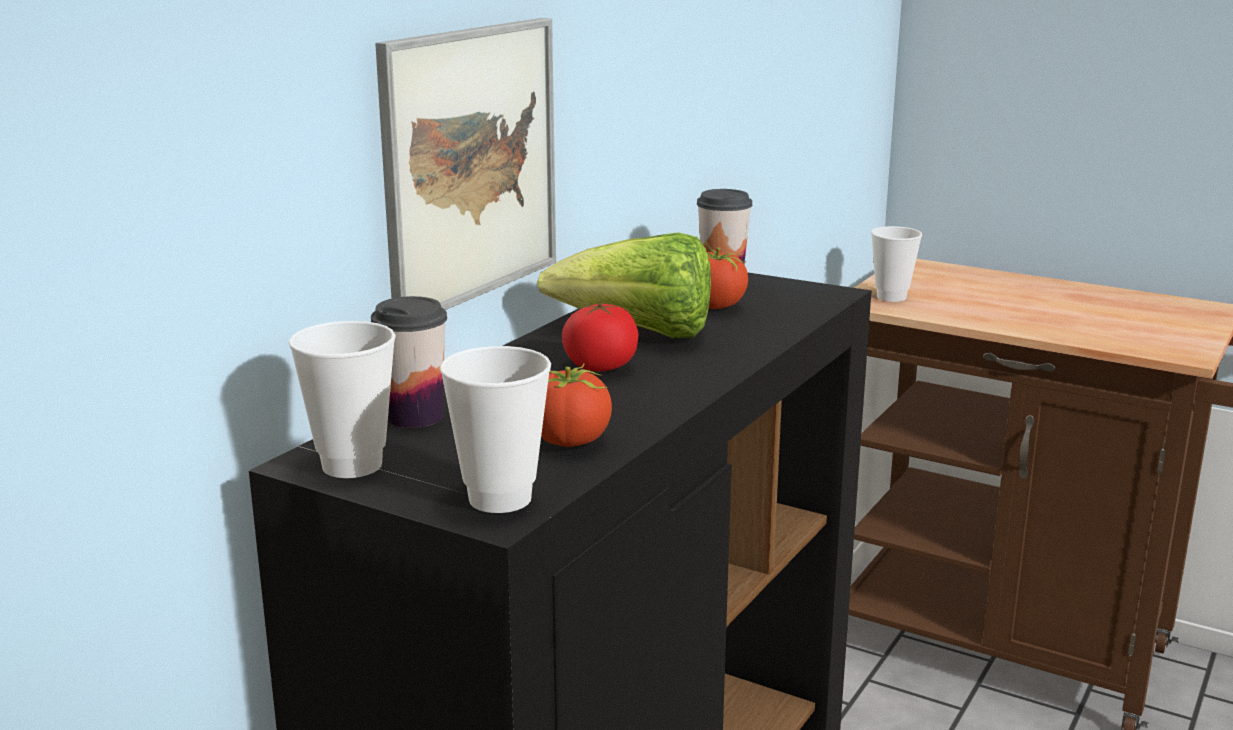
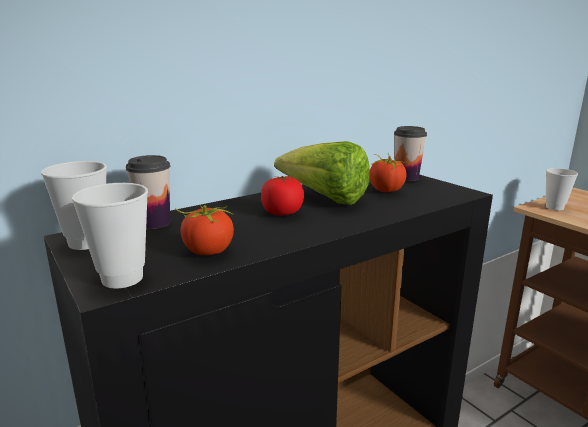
camera: 25 degrees right, 0 degrees up
picture [375,18,556,310] -> none

